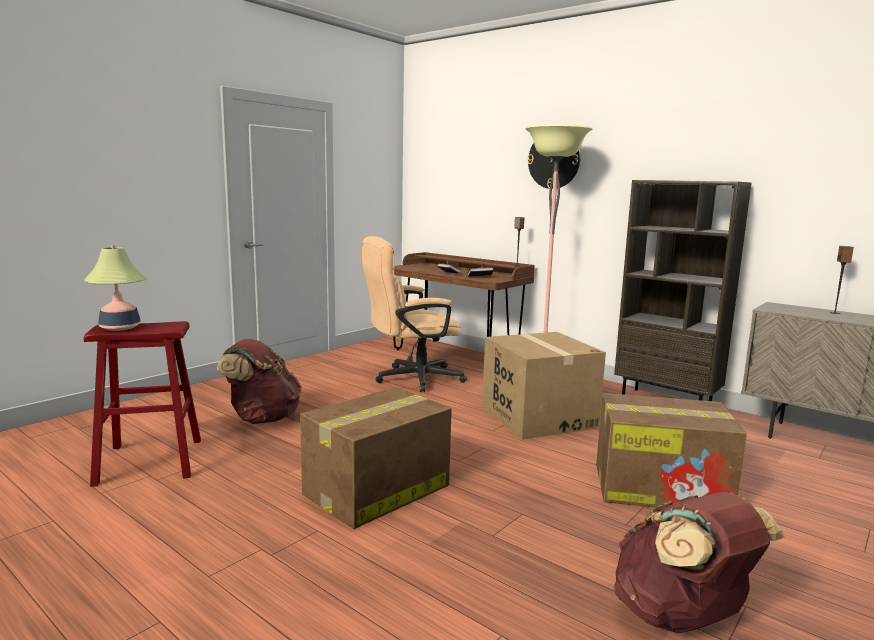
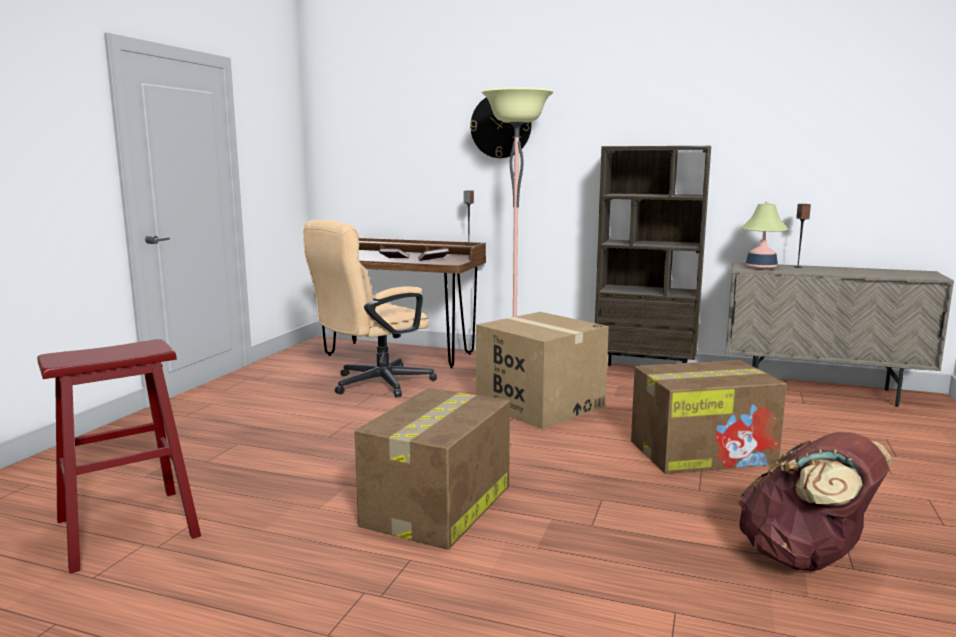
camera: 20 degrees left, 0 degrees up
table lamp [84,245,147,331] -> table lamp moved to [741,202,789,269]
brown backpack [217,339,302,424] -> none

